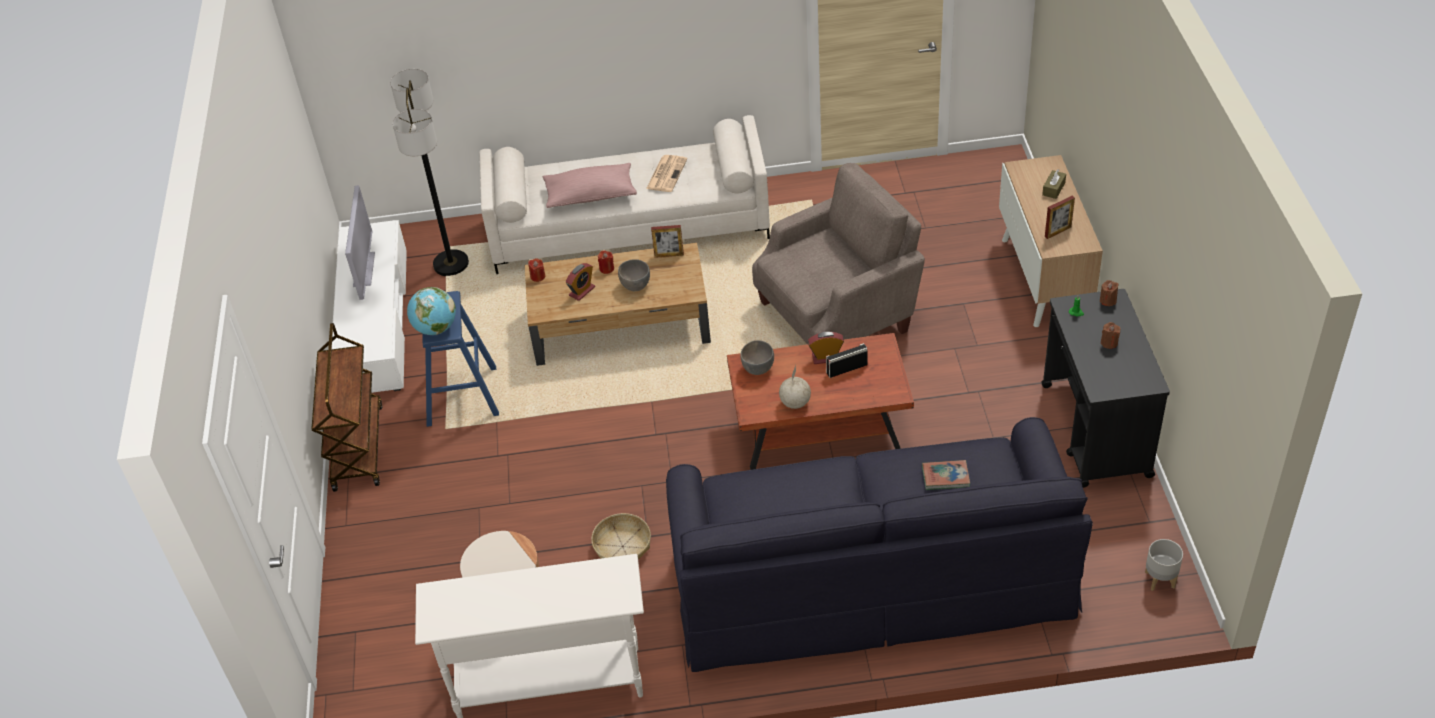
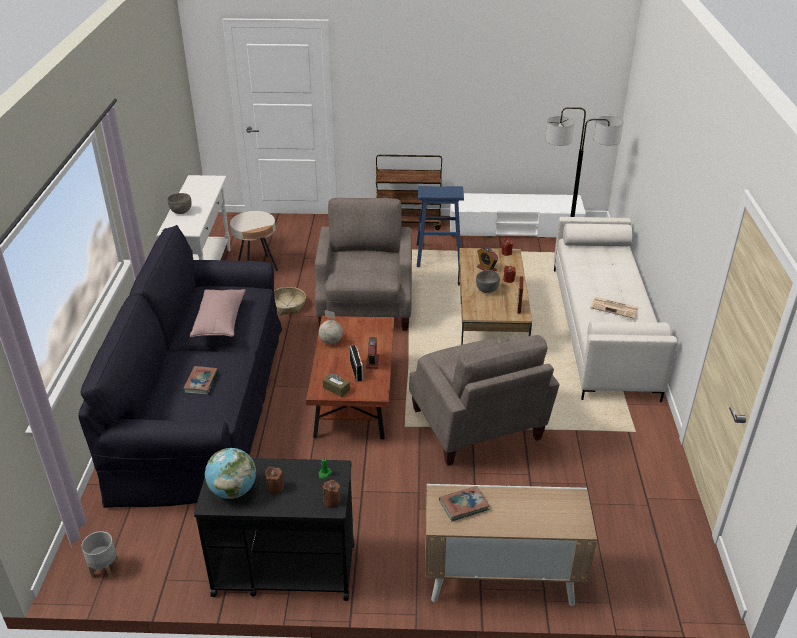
camera: 95 degrees right, 10 degrees down
television [345,185,375,300] -> none
globe [407,287,456,335] -> globe moved to [205,448,256,499]
pink pillow [543,163,637,208] -> pink pillow moved to [190,289,246,337]
grey bowl [740,340,774,375] -> grey bowl moved to [167,193,192,214]
brown tissue box [1042,170,1066,199] -> brown tissue box moved to [323,373,350,397]
picture frame [1045,196,1075,239] -> book [439,486,489,521]
none -> beige armchair [315,198,412,331]

